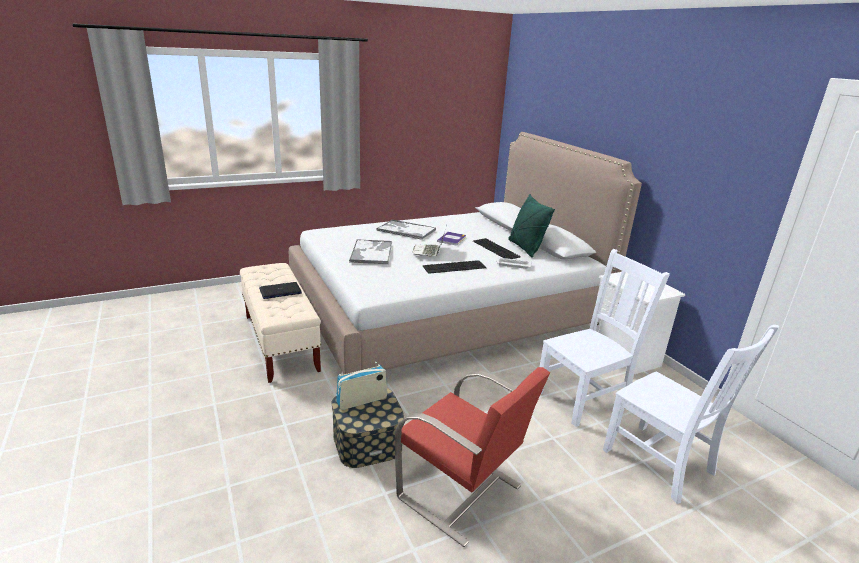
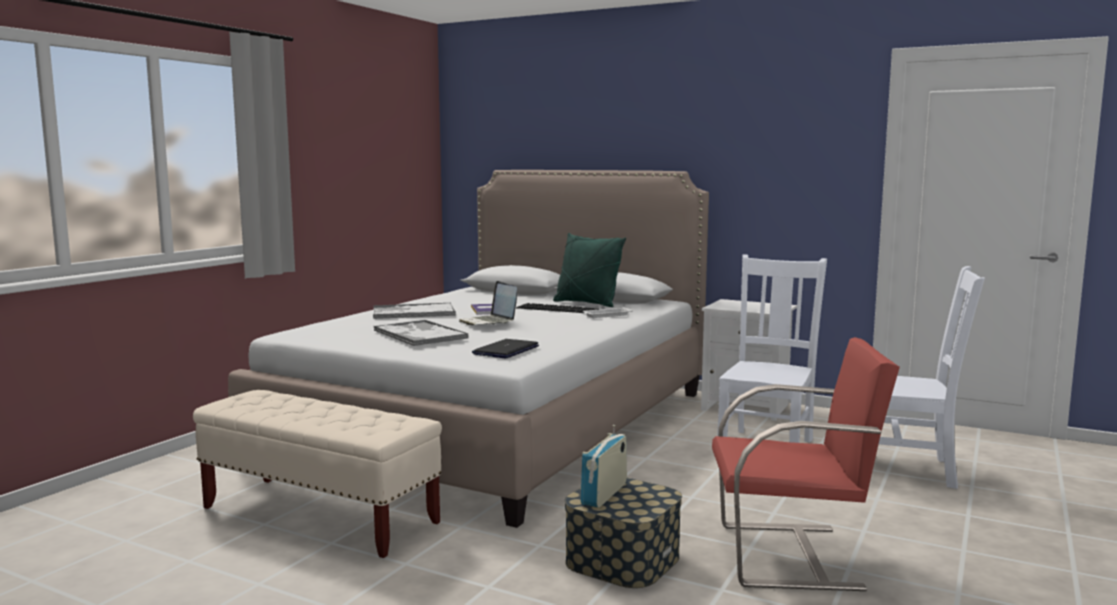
camera: 35 degrees left, 15 degrees down
laptop [259,282,302,299] -> laptop moved to [472,339,539,359]
keyboard [422,260,486,274] -> none

